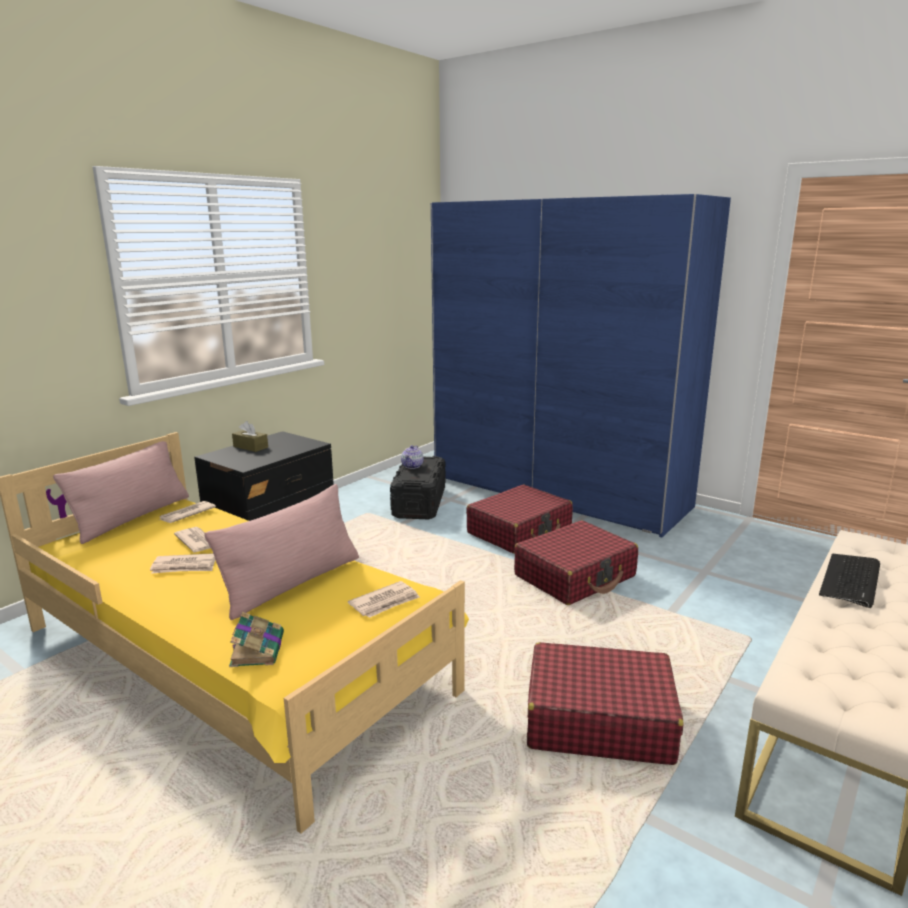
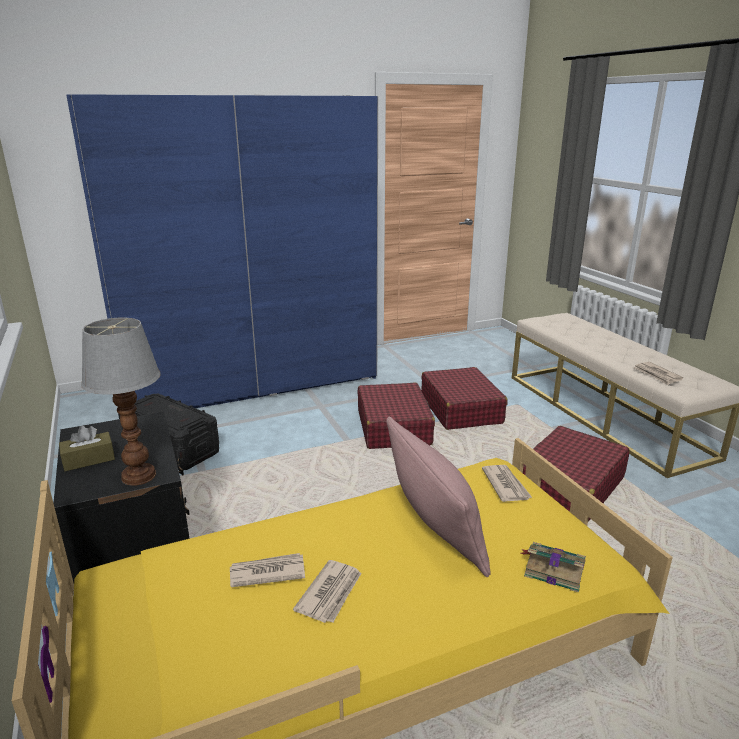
camera: 60 degrees left, 5 degrees up
pink pillow [53,441,189,544] -> none
newspaper [159,501,216,523] -> newspaper moved to [634,362,683,385]
teapot [401,445,424,469] -> none
red suitcase [466,485,573,554] -> red suitcase moved to [421,367,508,430]
keyboard [819,554,880,608] -> none
none -> table lamp [81,317,161,486]

